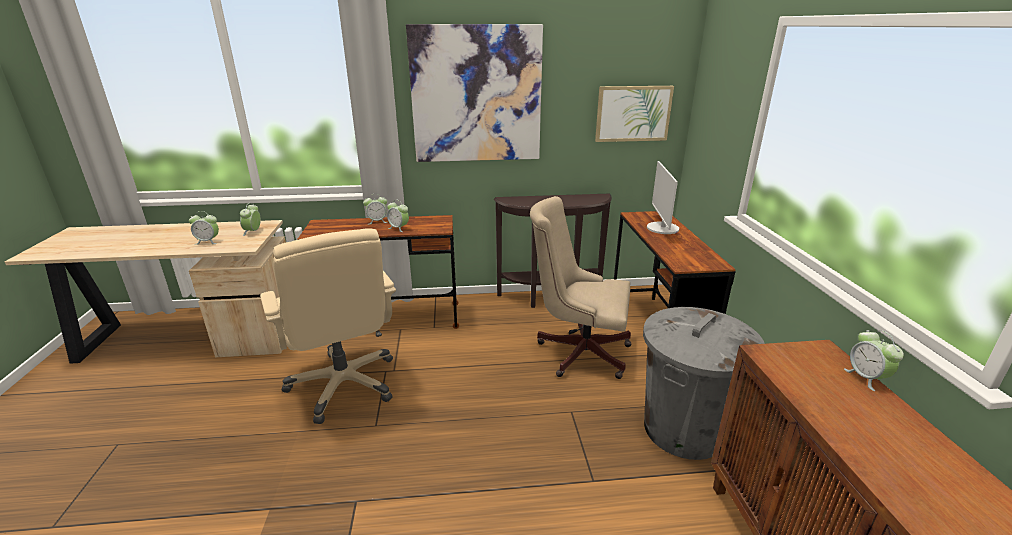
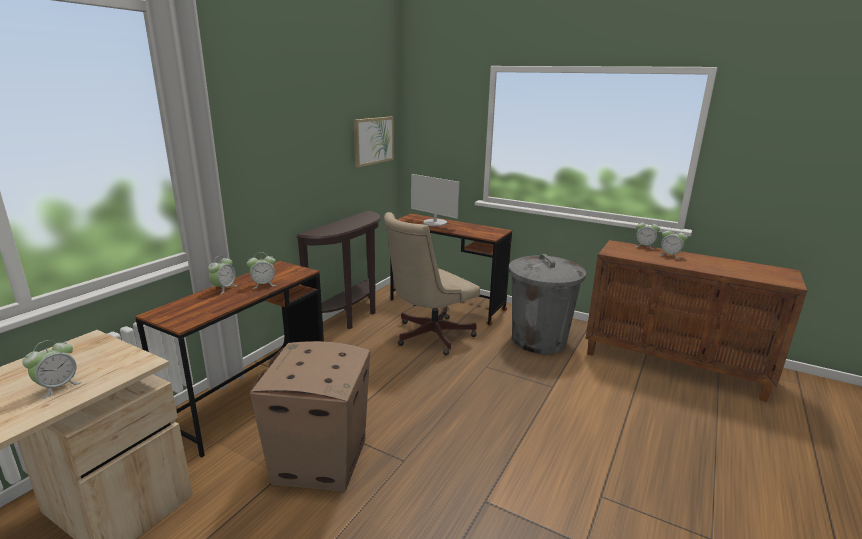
camera: 55 degrees left, 5 degrees down
alarm clock [240,203,261,236] -> alarm clock moved to [660,227,688,259]
beige office chair [260,228,396,424] -> cardboard box [250,341,370,492]
picture [406,24,543,162] -> none

